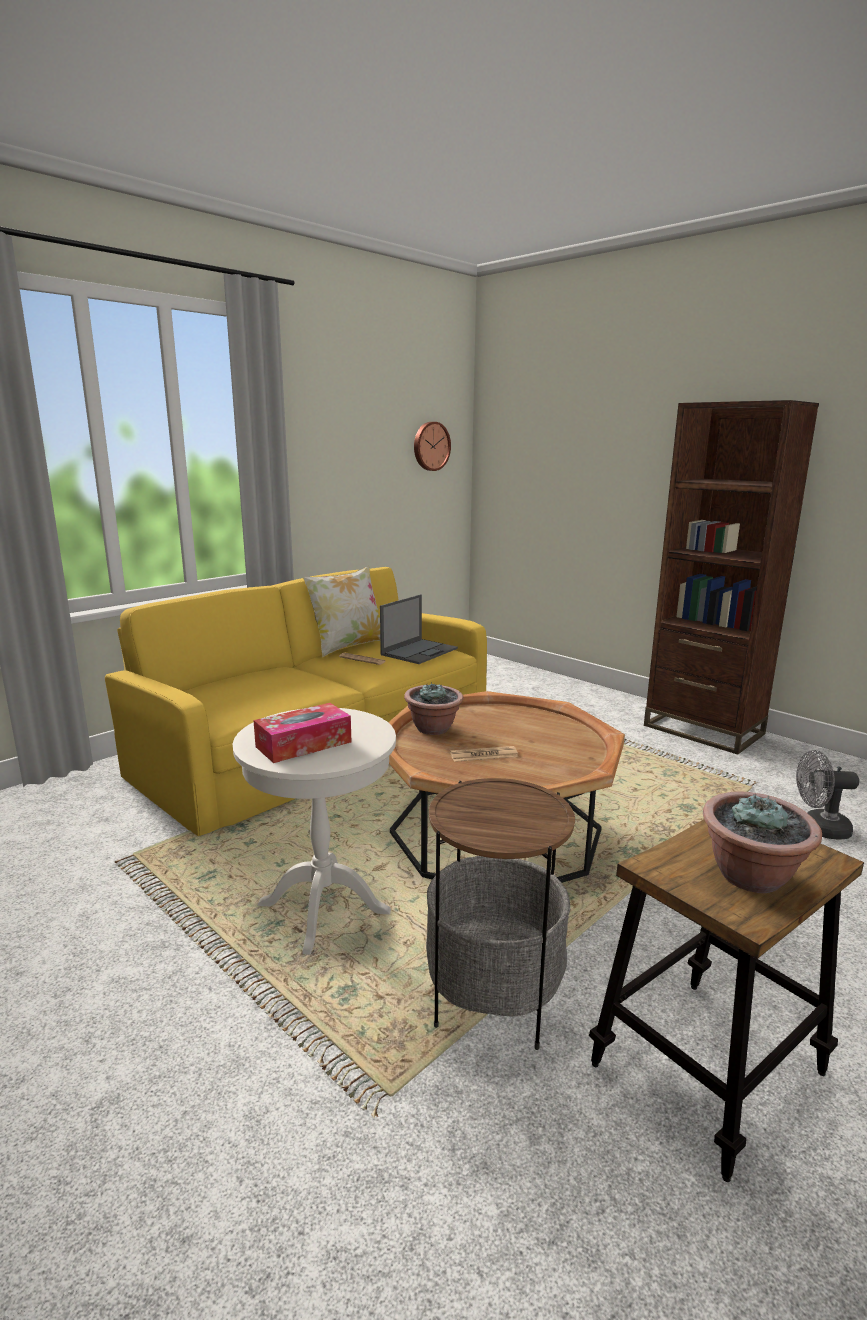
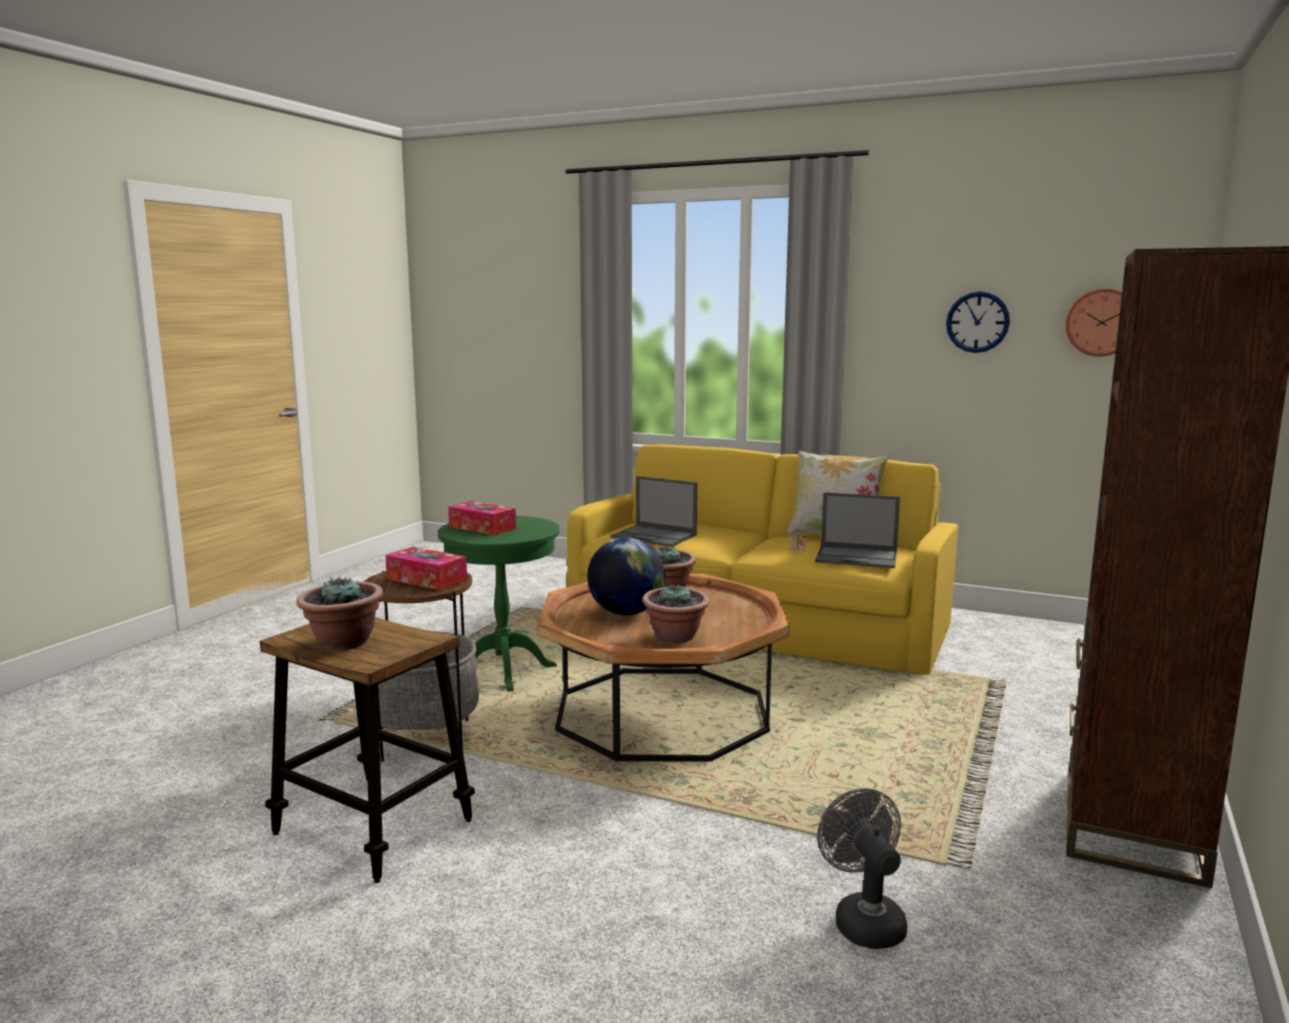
camera: 70 degrees right, 5 degrees down
white side table [233,708,396,954] -> green side table [438,515,559,692]
newspaper [450,746,518,762] -> globe [587,537,665,615]
none -> tissue box [385,547,467,590]
none -> laptop [610,476,697,547]
none -> potted plant [642,584,710,643]
none -> wall clock [946,292,1010,353]

